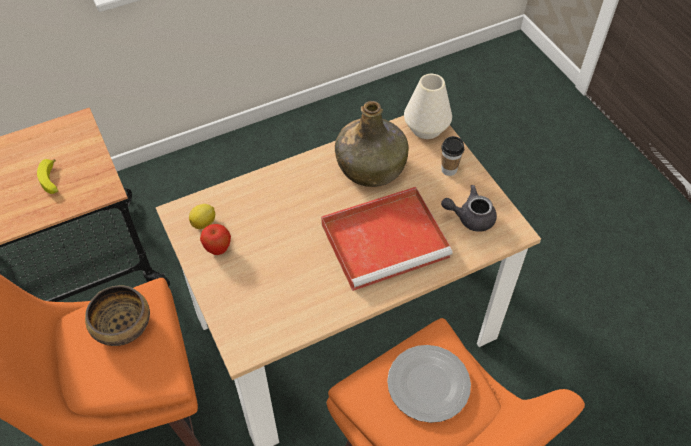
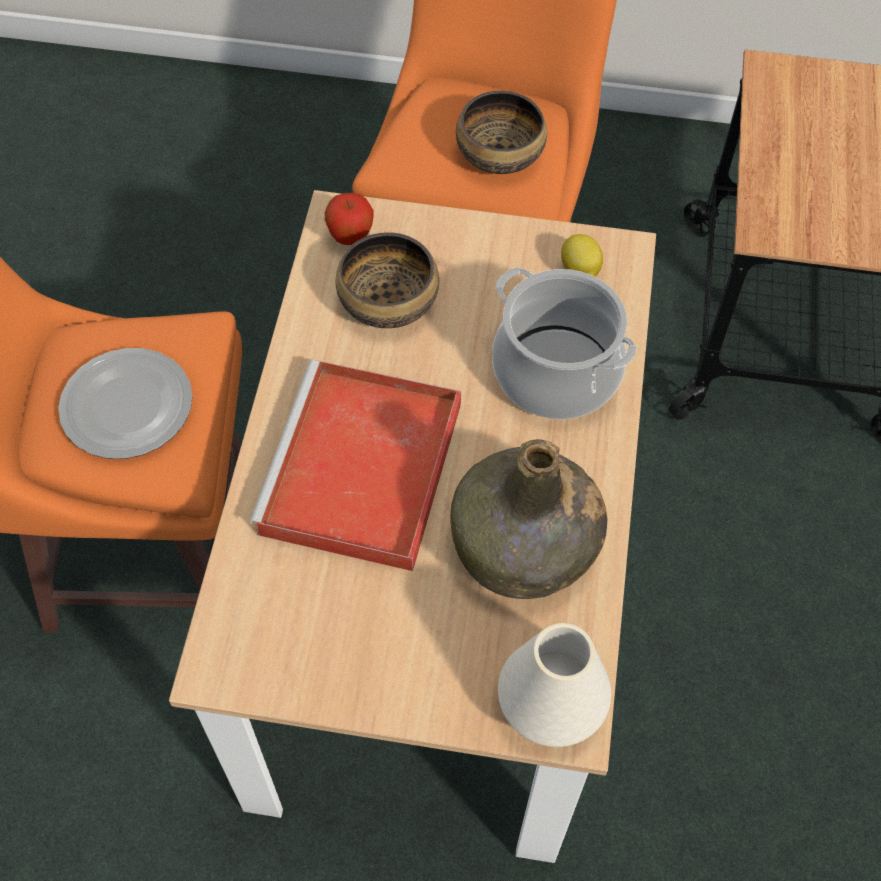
camera: 125 degrees right, 5 degrees up
banana [37,159,58,194] -> none
apple [200,224,231,255] -> apple moved to [325,193,373,245]
cup [441,136,464,176] -> none
grey teapot [441,185,497,232] -> none
none -> bowl [336,232,439,328]
none -> cooking pot [492,267,637,419]

